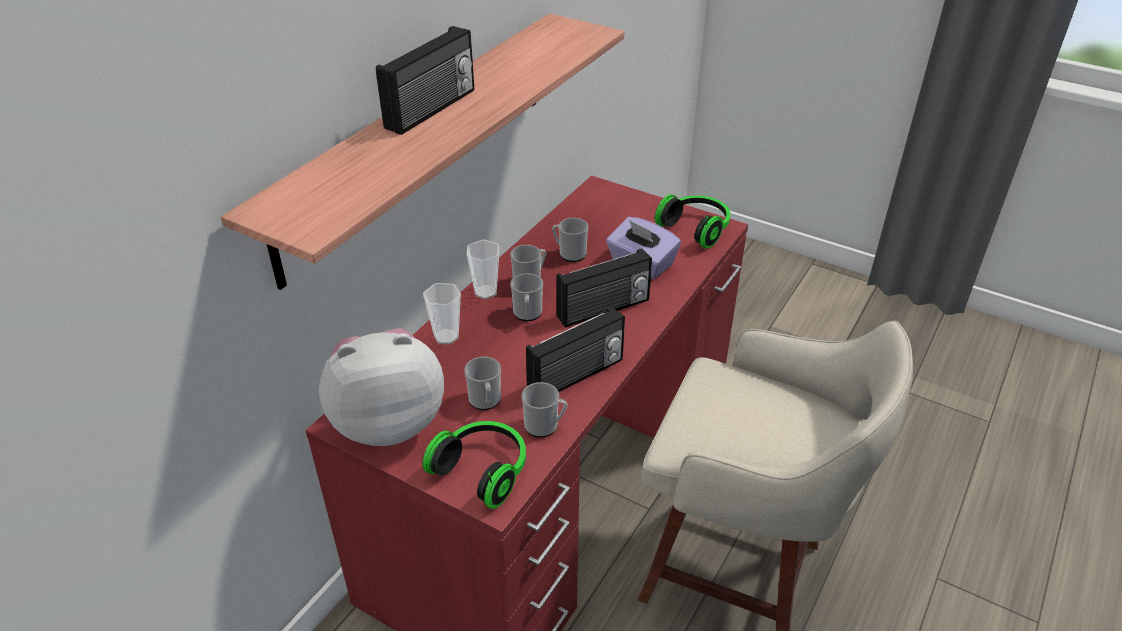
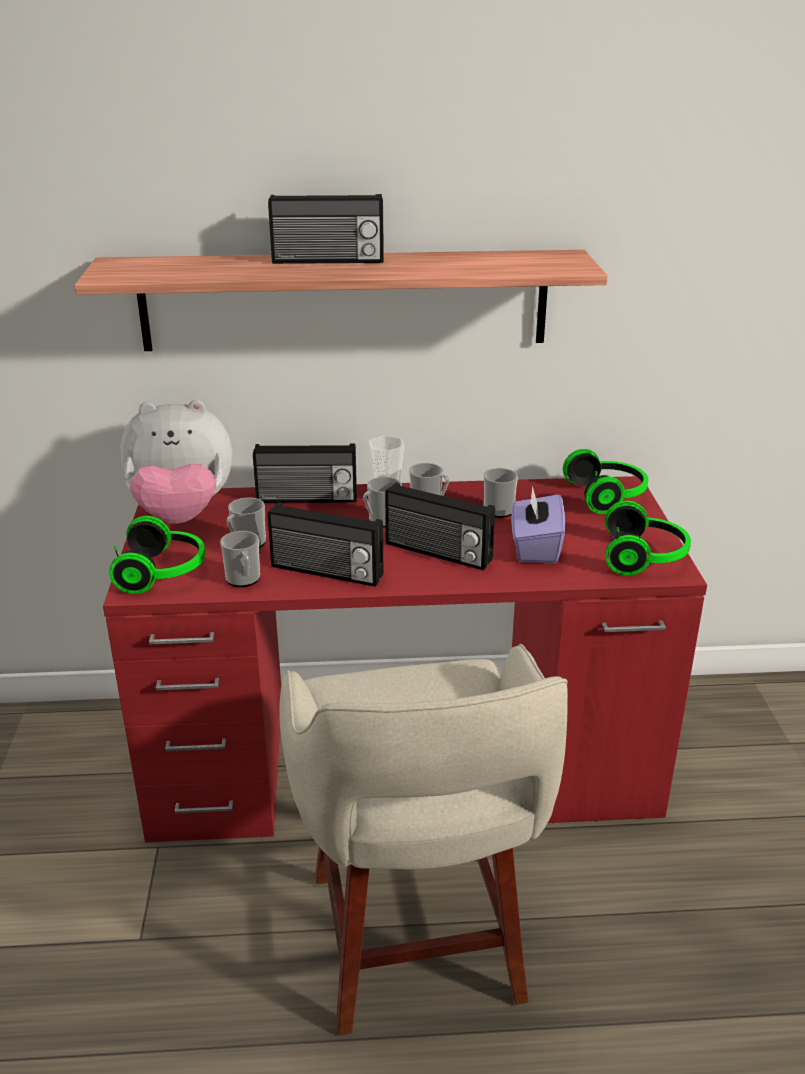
camera: 55 degrees right, 10 degrees down
plush toy [319,328,444,446] -> plush toy turned 135 degrees clockwise [121,400,232,524]
cup [423,283,461,345] -> radio [253,443,357,503]
none -> headphones [563,449,648,514]

